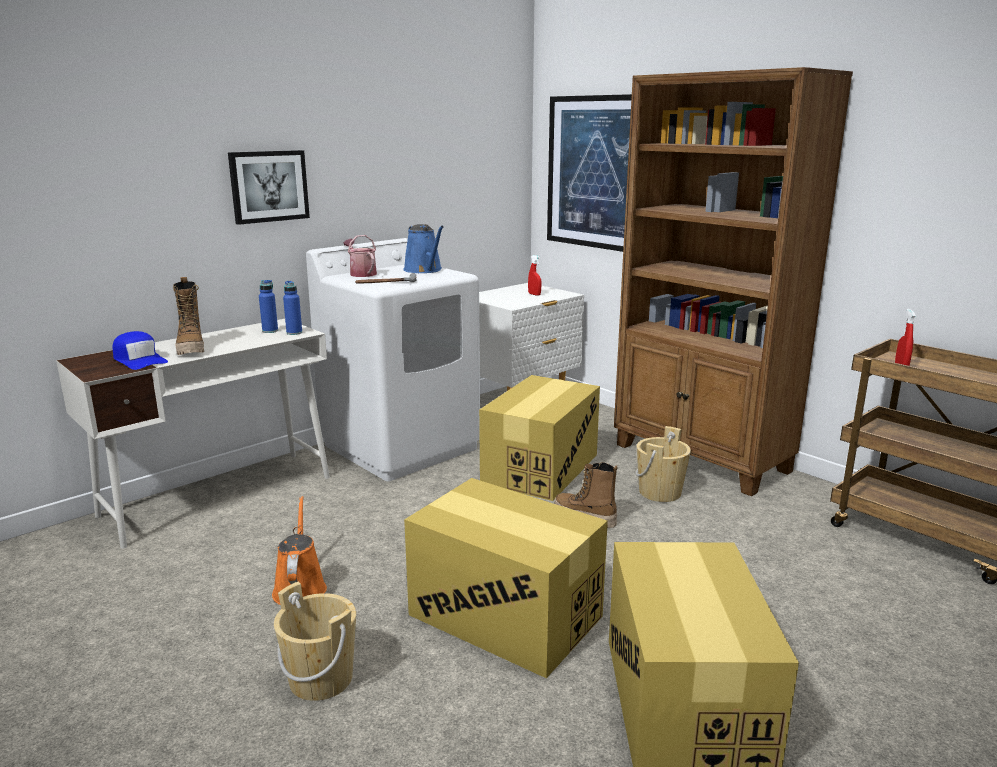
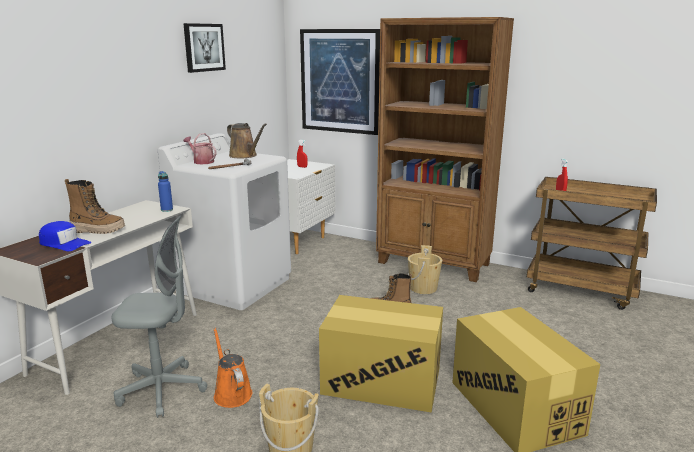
camera: 20 degrees left, 0 degrees up
boot [173,277,204,355] -> boot turned 45 degrees counterclockwise [65,179,125,234]
picture [228,150,310,225] -> picture moved to [183,23,226,73]
blue bottle [259,280,278,333] -> none
blue watering can [403,224,444,273] -> brown watering can [227,123,267,159]
cardboard box [479,375,600,501] -> none
none -> grey office chair [112,215,207,418]

